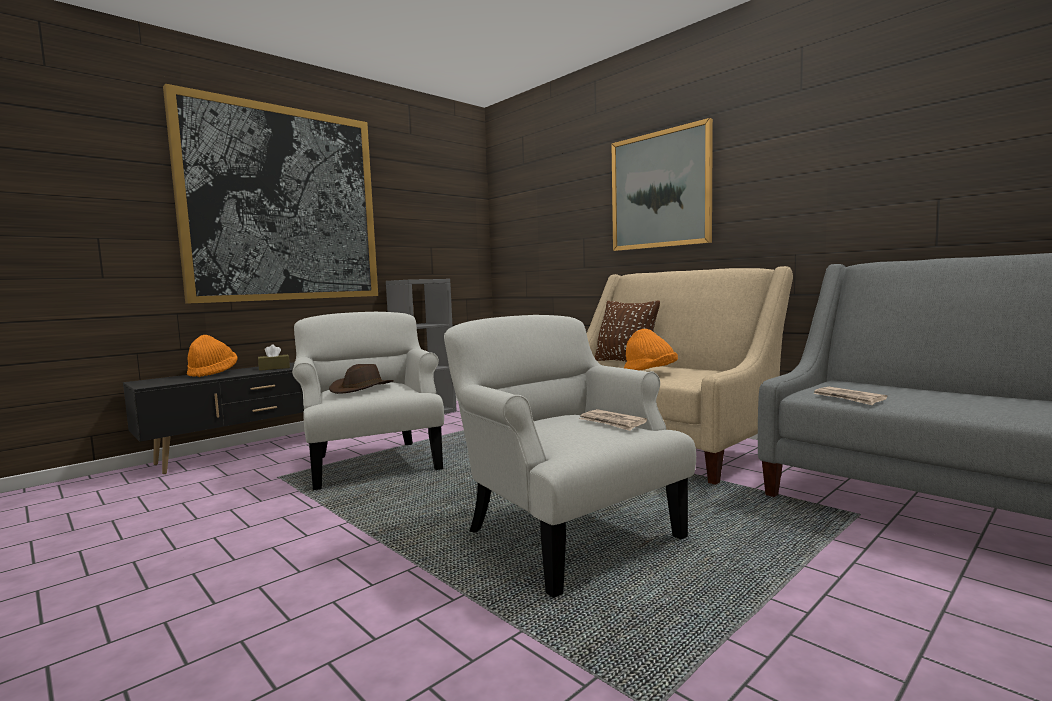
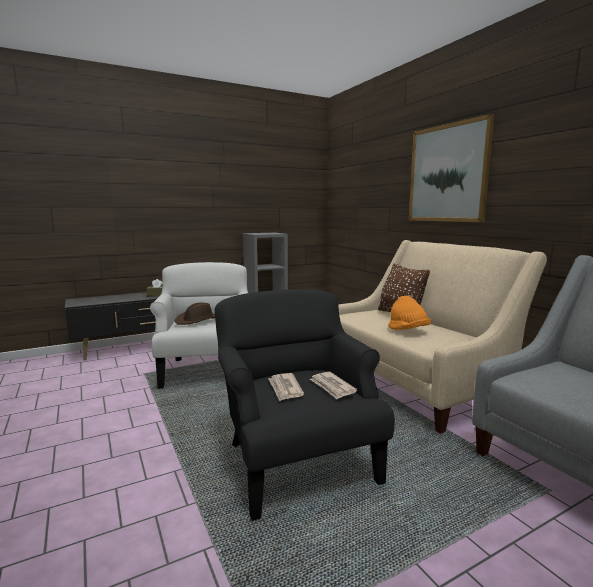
camera: 15 degrees right, 5 degrees up
picture [163,84,378,304] -> none
orange hat [187,335,238,377] -> none
white armchair [444,315,696,598] -> black armchair [215,289,395,521]
newspaper [814,387,887,405] -> newspaper moved to [268,373,304,401]

